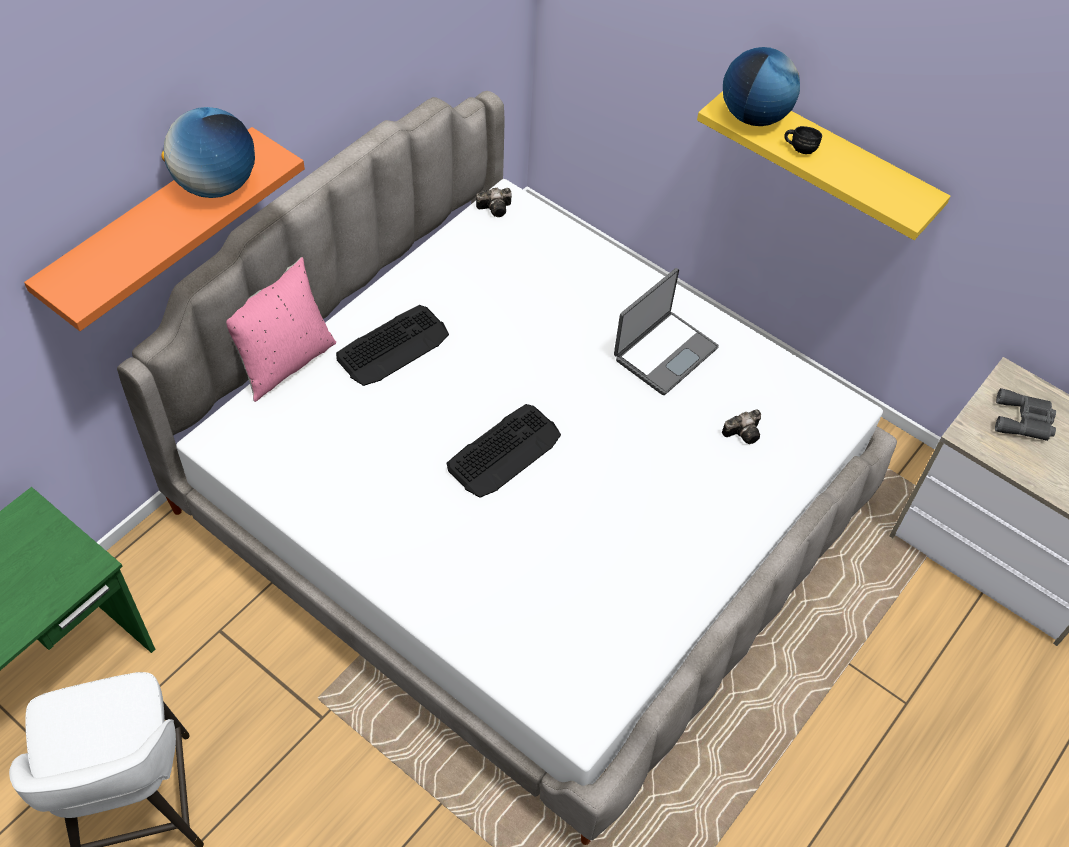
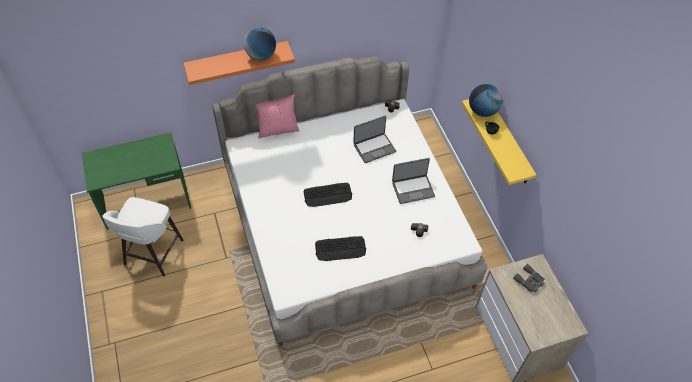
camera: 35 degrees right, 0 degrees up
keyboard [336,305,449,386] -> keyboard moved to [315,236,366,261]
none -> laptop [353,116,396,163]

